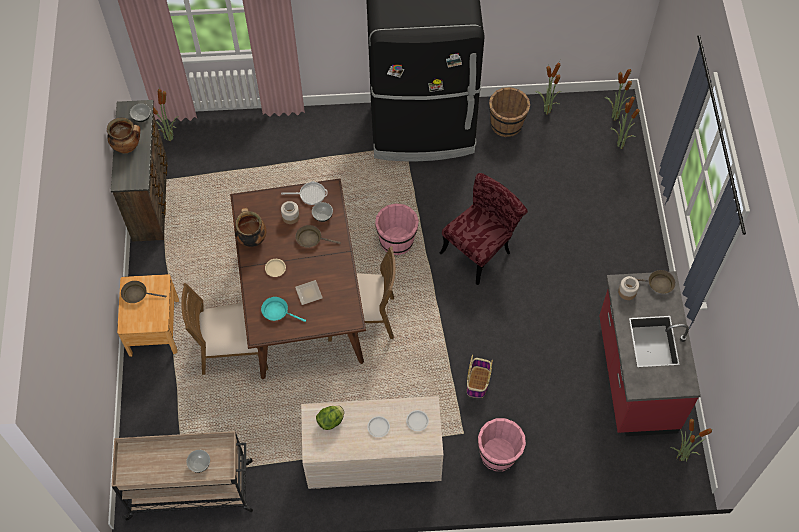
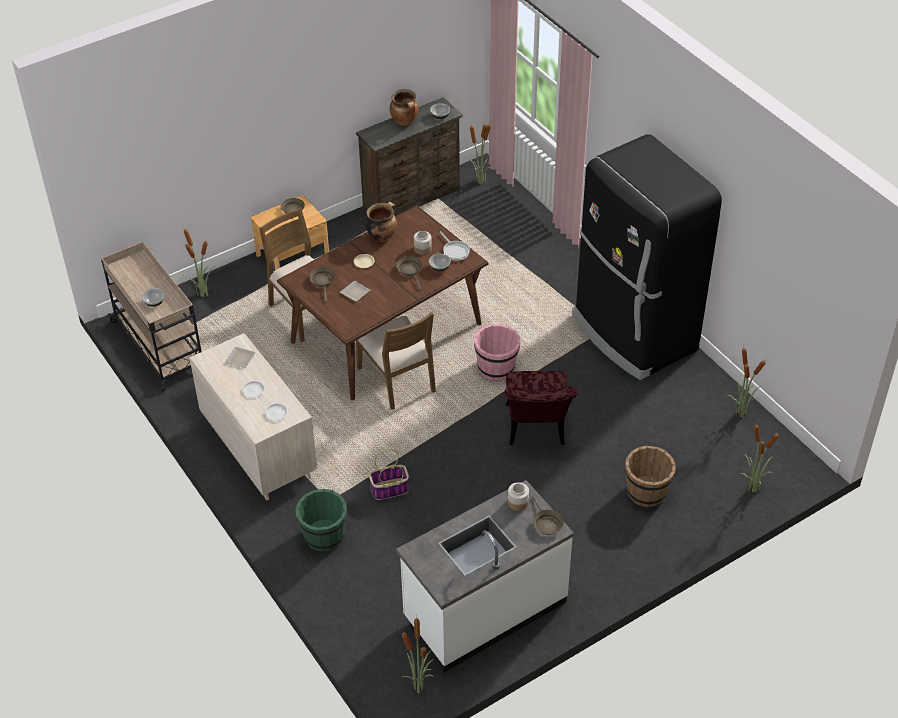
camera: 60 degrees right, 15 degrees down
turquoise frying pan [261,297,306,322] -> brown frying pan [309,267,335,302]
lettuce [316,406,344,430] -> plate [225,347,256,368]
red chair [440,173,528,285] -> red chair turned 75 degrees clockwise [504,371,578,446]
pink bucket [478,418,526,471] -> green bucket [295,489,347,552]
brown bucket [489,87,530,137] -> brown bucket moved to [625,445,676,507]
red counter [599,271,701,436] -> white counter [396,480,574,673]
potted plant [604,66,632,121] -> potted plant moved to [183,225,215,297]

